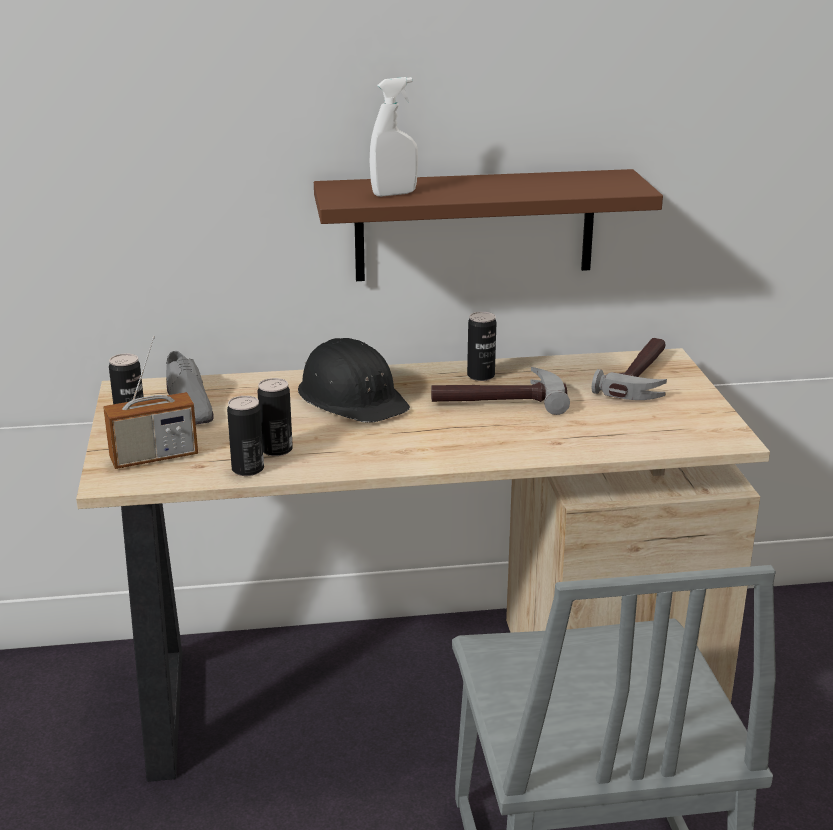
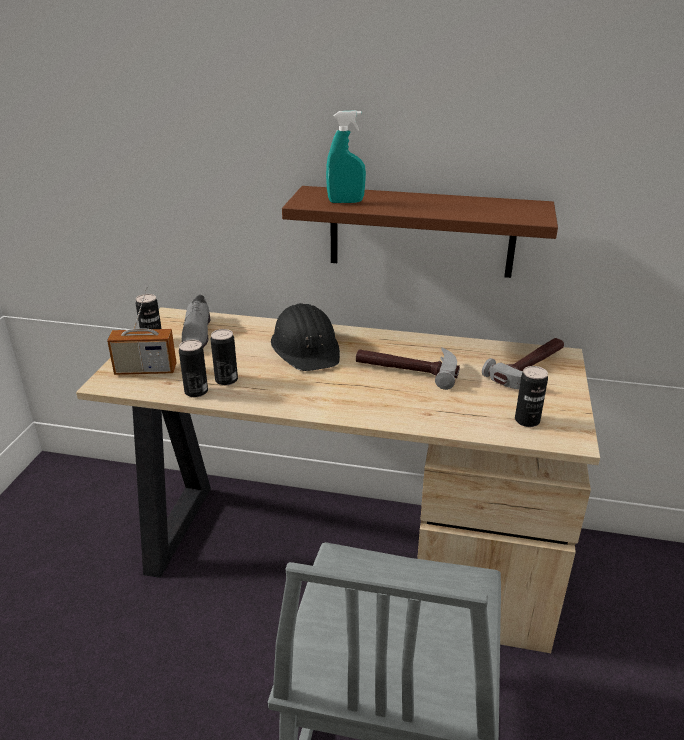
camera: 20 degrees right, 5 degrees up
white spray bottle [370,77,418,197] -> turquoise spray bottle [326,110,366,203]
can [467,312,496,381] -> can moved to [515,366,548,427]

